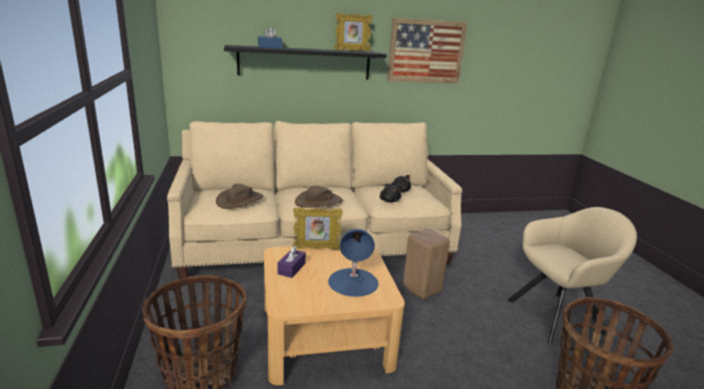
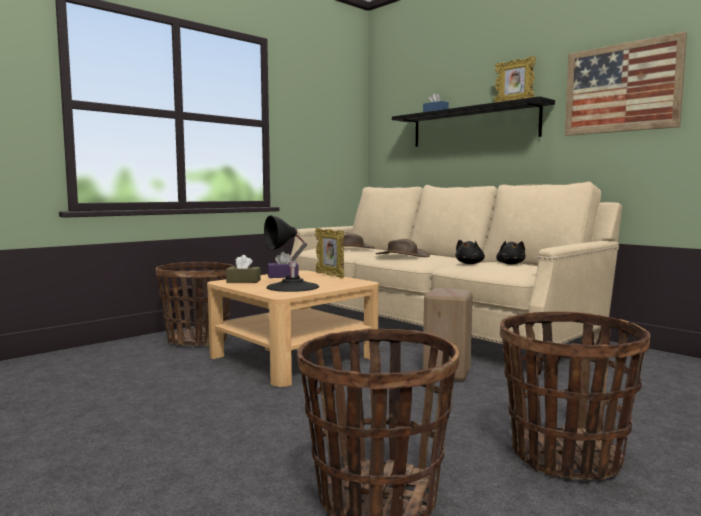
camera: 60 degrees right, 15 degrees down
blue table lamp [328,229,378,297] -> black table lamp [264,215,319,292]
beige armchair [507,207,637,344] -> basket [500,311,650,481]
none -> brown tissue box [226,255,261,283]

